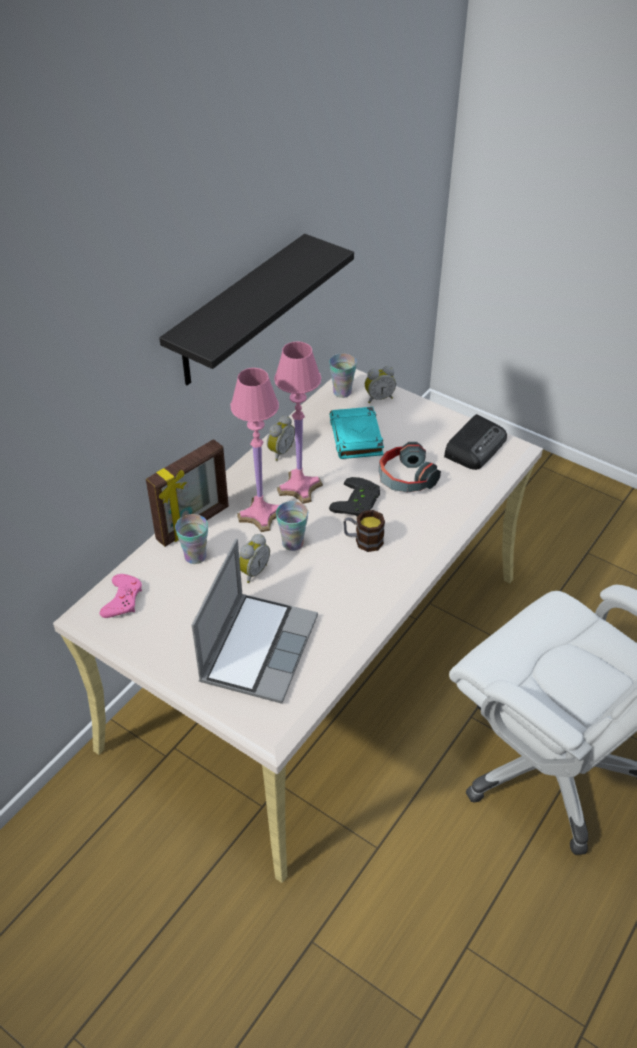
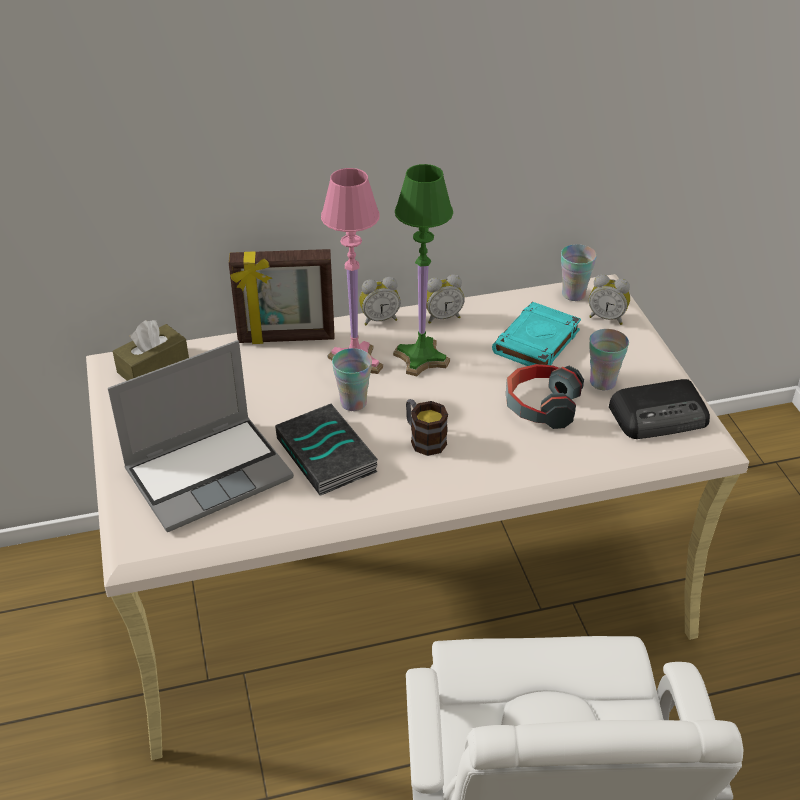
camera: 40 degrees right, 5 degrees down
pink game controller [100,574,142,618] -> brown tissue box [113,320,189,381]
black shelf [159,234,354,385] -> none
cup [175,514,208,564] -> cup moved to [589,329,629,391]
alarm clock [239,534,270,583] -> alarm clock moved to [359,277,400,325]
pink table lamp [274,341,323,504] -> green table lamp [393,164,453,376]
black game controller [329,477,380,517] -> none
none -> book [275,404,378,496]

